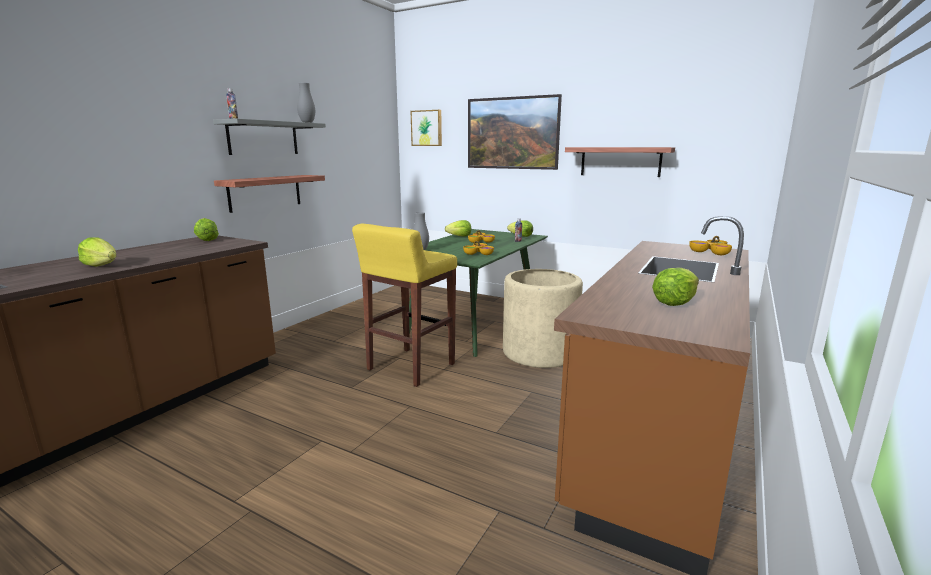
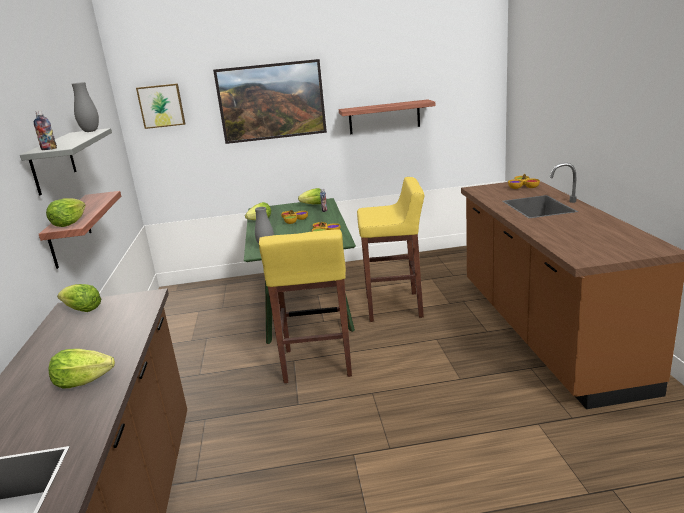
camera: 35 degrees left, 5 degrees up
beige planter [503,269,583,368] -> yellow stool [357,177,424,322]
lettuce [652,268,699,306] -> lettuce moved to [46,198,86,227]

